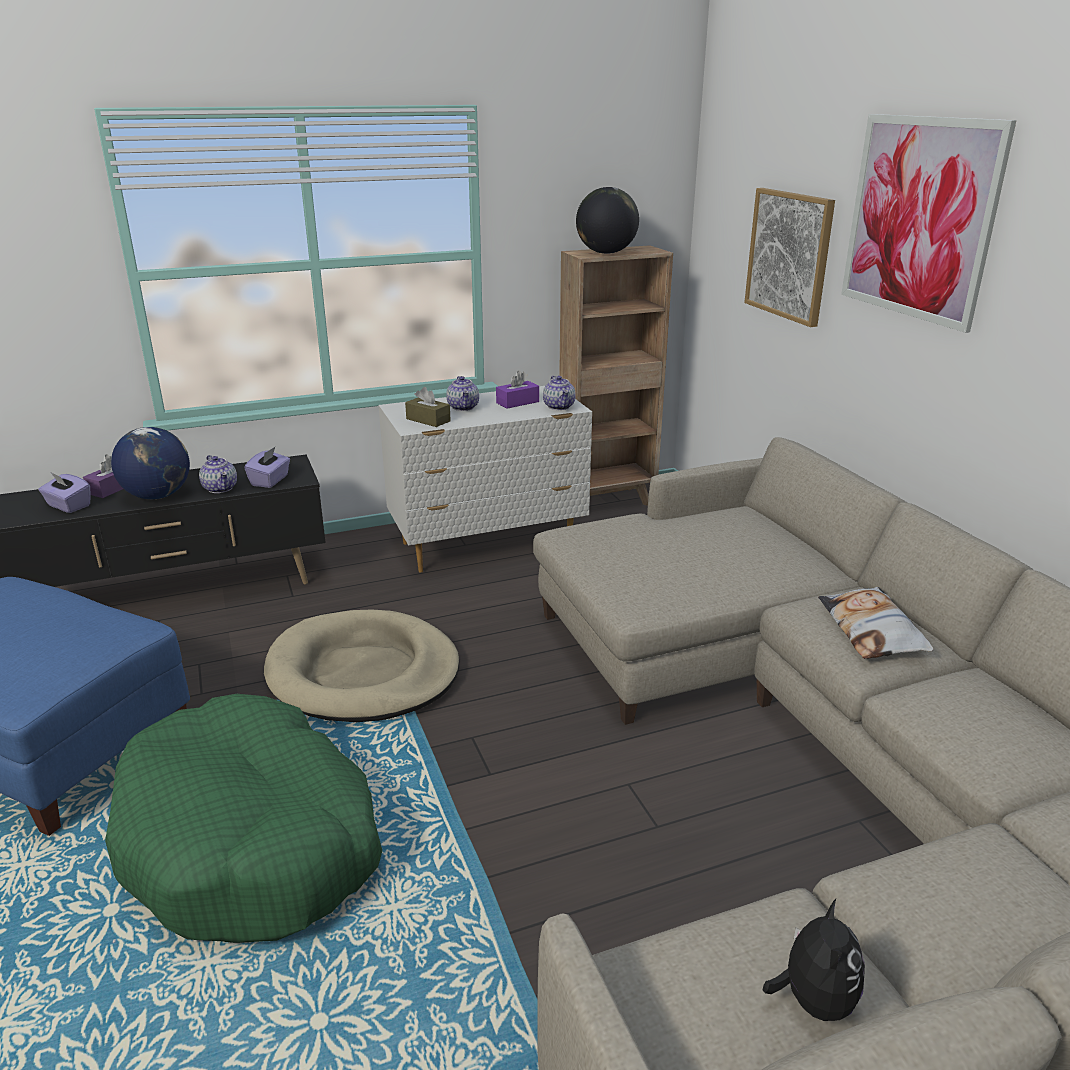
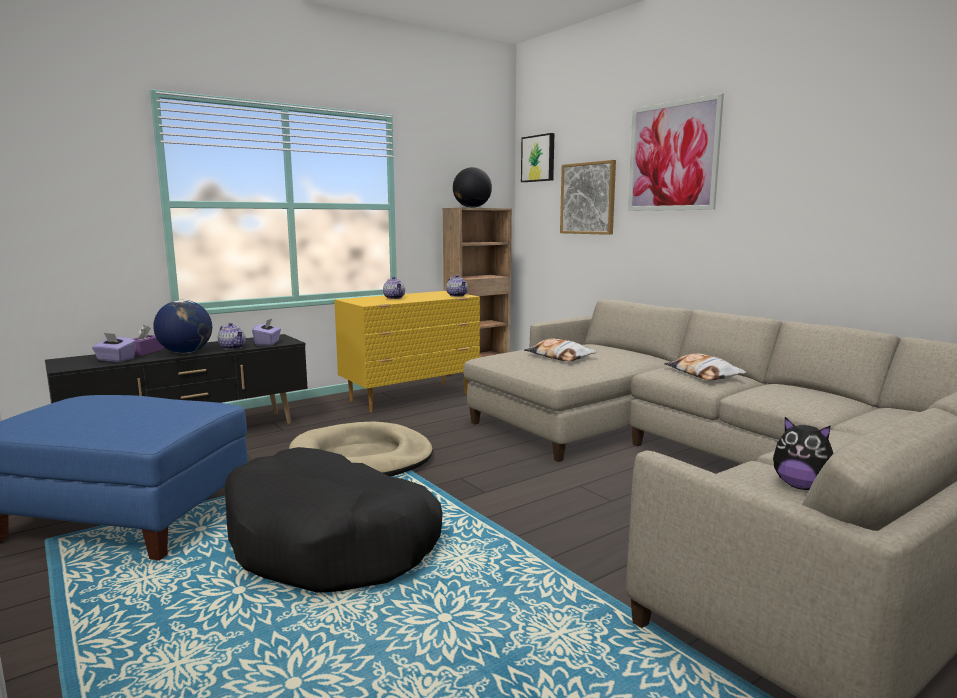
camera: 15 degrees left, 15 degrees down
green dog bed [105,694,382,943] -> black dog bed [224,447,442,592]
white dresser [379,386,592,573] -> yellow dresser [334,291,480,412]
brown tissue box [405,387,451,427] -> none
purple tissue box [496,371,539,409] -> none
plush toy [762,899,865,1021] -> plush toy turned 135 degrees clockwise [773,417,833,490]
none -> picture [521,133,554,182]
none -> pillow [524,338,597,361]

